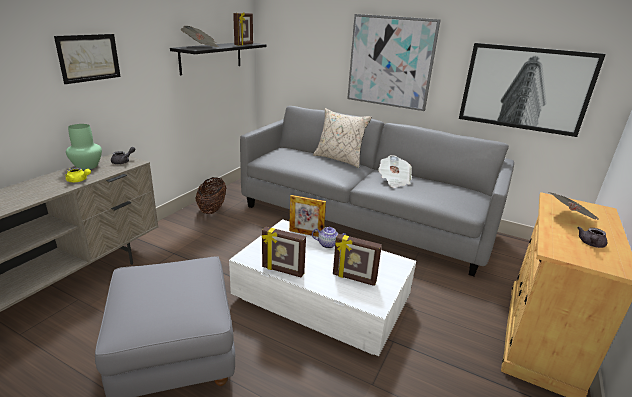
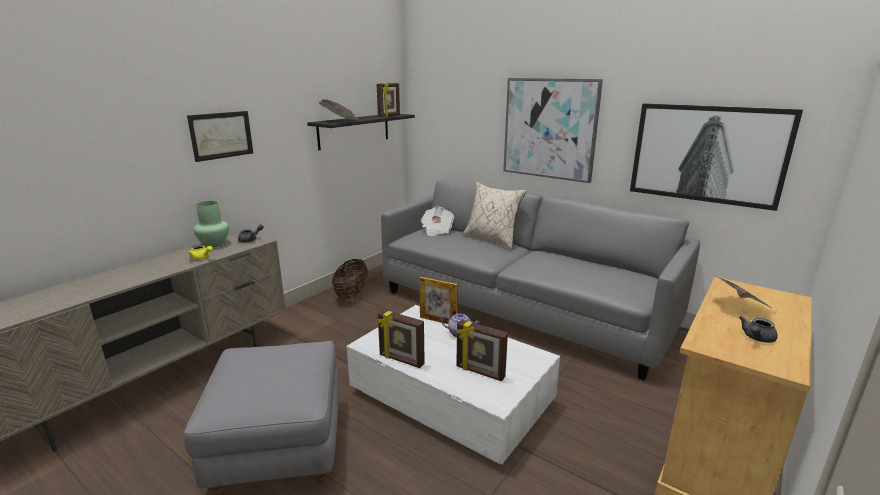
camera: 10 degrees right, 5 degrees down
newspaper [378,155,412,188] -> newspaper moved to [421,207,454,236]

